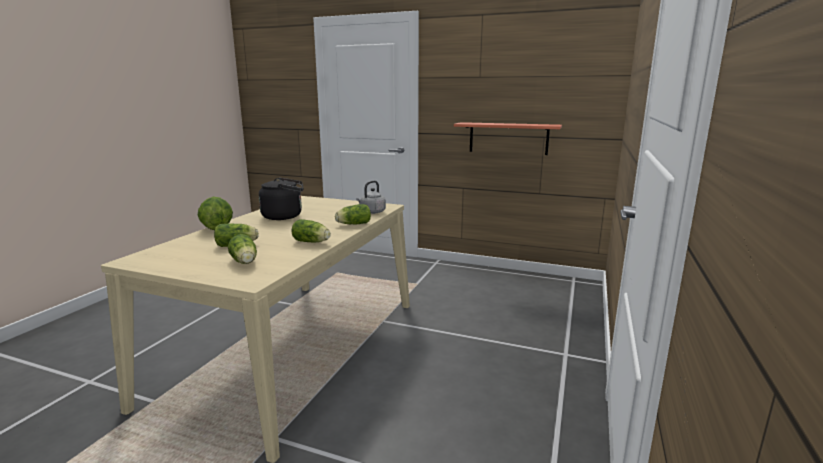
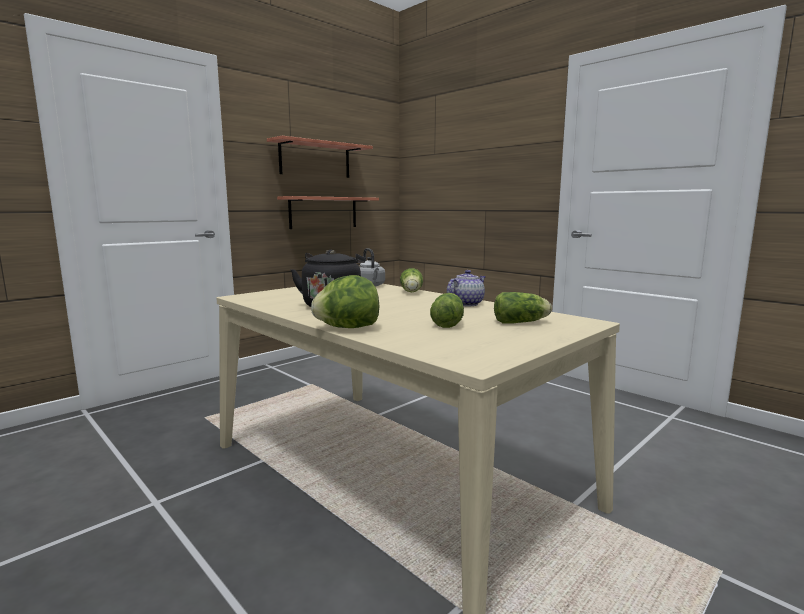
camera: 65 degrees left, 5 degrees down
lettuce [292,219,331,243] -> teapot [447,270,486,306]
none -> shelf [267,136,373,178]

